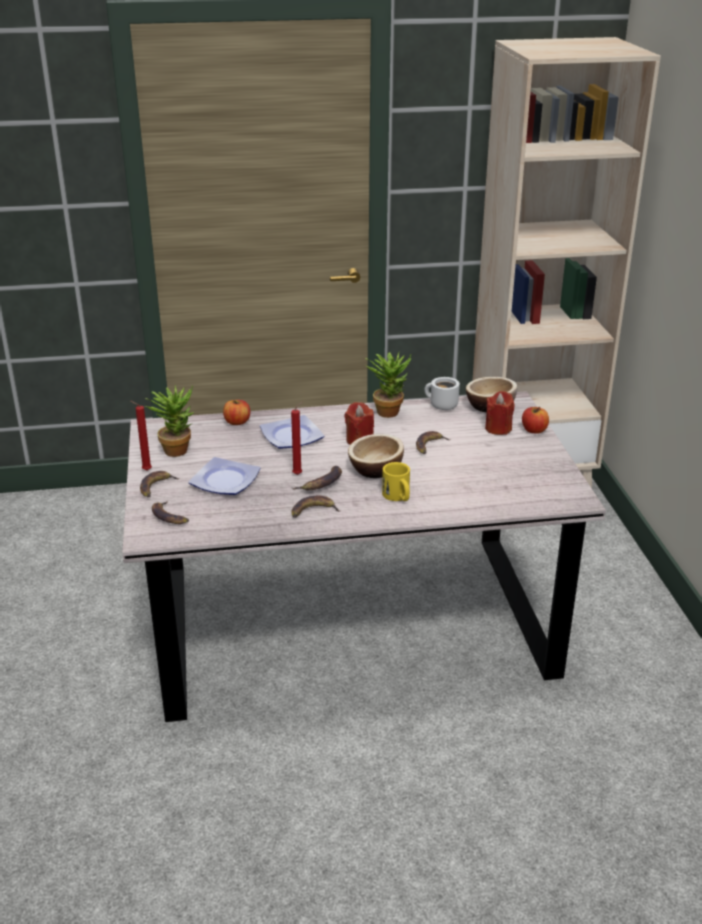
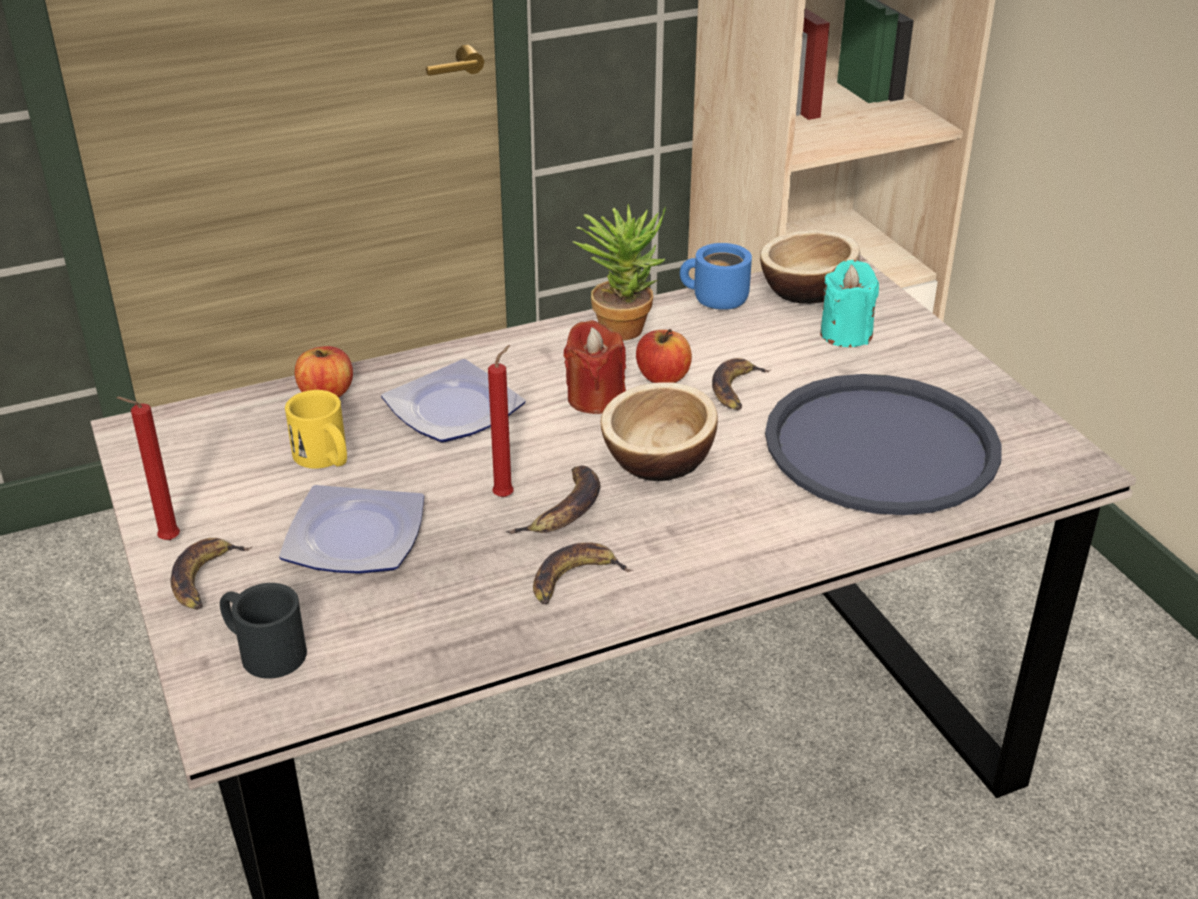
camera: 15 degrees left, 5 degrees up
potted plant [145,385,194,457] -> none
banana [152,501,189,524] -> black mug [220,583,307,678]
yellow mug [382,462,410,501] -> yellow mug moved to [285,390,347,469]
white mug [424,377,460,410] -> blue mug [680,243,752,310]
red candle [485,391,515,435] -> turquoise candle [820,260,879,347]
apple [522,407,549,434] -> apple moved to [636,329,692,383]
none -> blue tray [765,374,1002,515]

